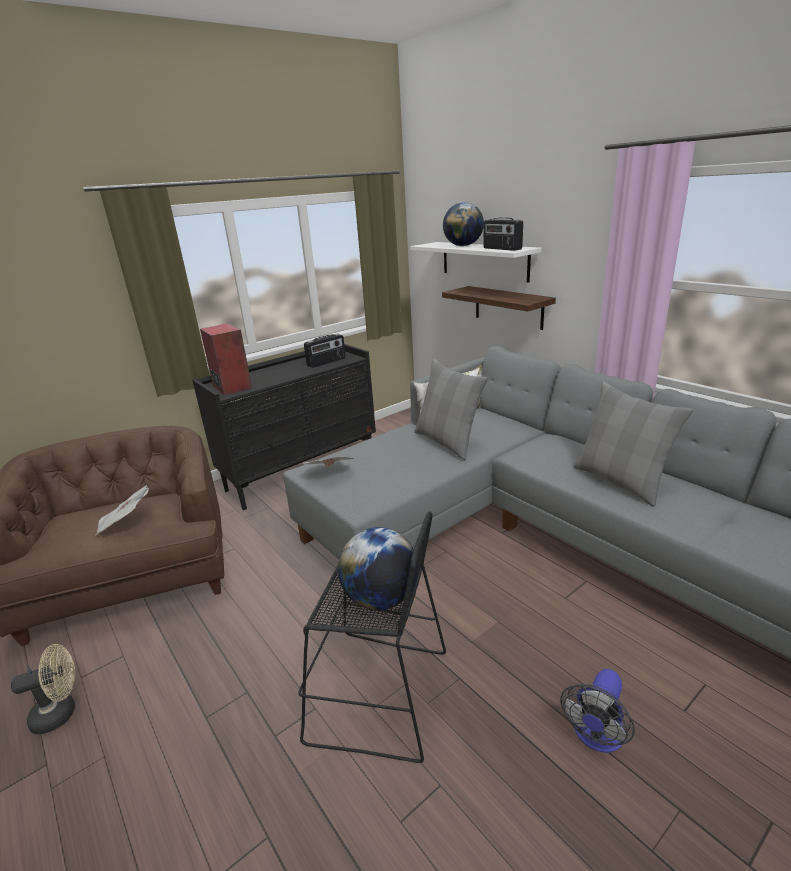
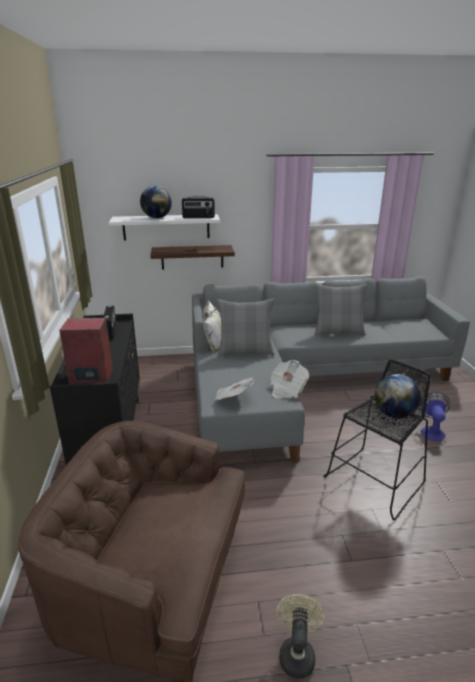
camera: 60 degrees left, 0 degrees up
newspaper [95,485,149,535] -> newspaper moved to [270,360,309,398]
fan [560,669,635,753] -> fan turned 150 degrees counterclockwise [418,392,451,441]

